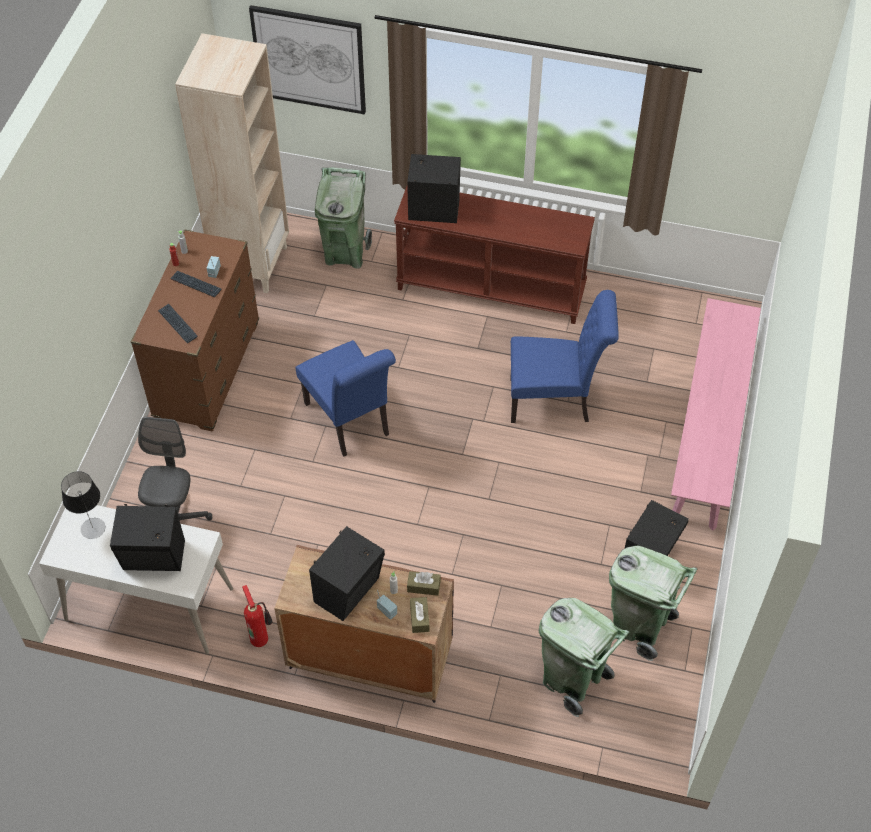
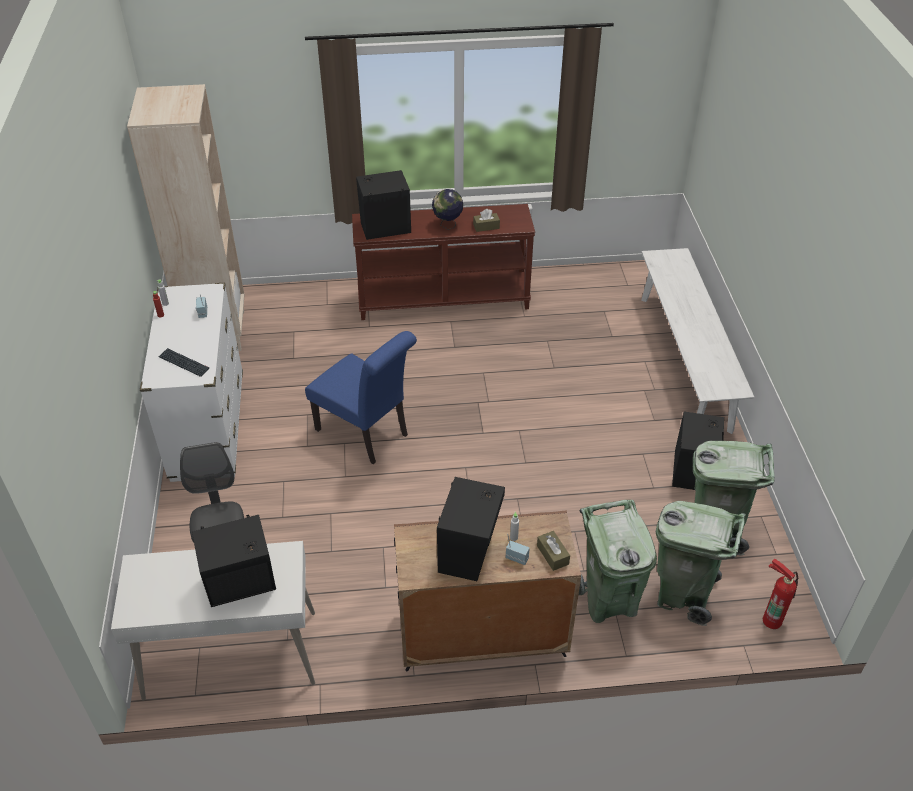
camera: 20 degrees left, 10 degrees down
table lamp [61,471,105,539] -> none
brown dresser [130,229,259,432] -> white dresser [140,283,243,482]
keyboard [170,271,221,297] -> none
fire extinguisher [242,585,272,647] -> fire extinguisher moved to [763,558,798,629]
picture [249,5,366,114] -> none
green trash can [315,168,372,269] -> green trash can moved to [578,500,657,623]
brown tissue box [407,571,441,596] -> brown tissue box moved to [473,209,500,232]
blue chair [511,290,619,423] -> none
pink bench [671,298,761,531] -> white bench [641,248,754,434]
none -> globe [432,189,463,230]

